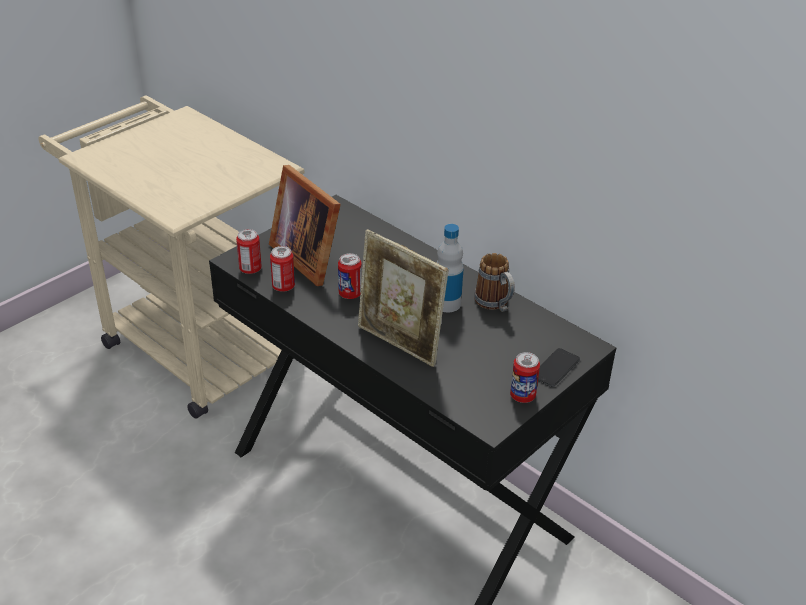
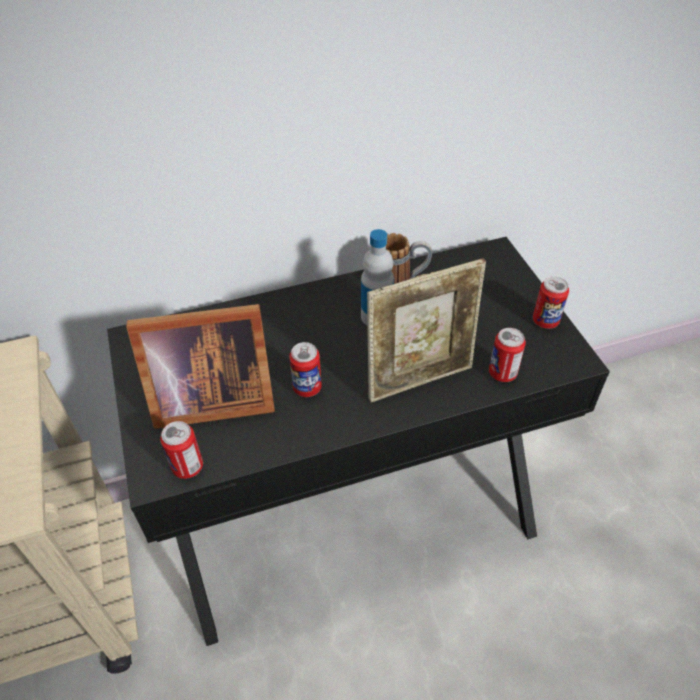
camera: 60 degrees left, 10 degrees up
can [270,246,295,292] -> can moved to [489,328,526,382]
phone [538,348,580,387] -> none

